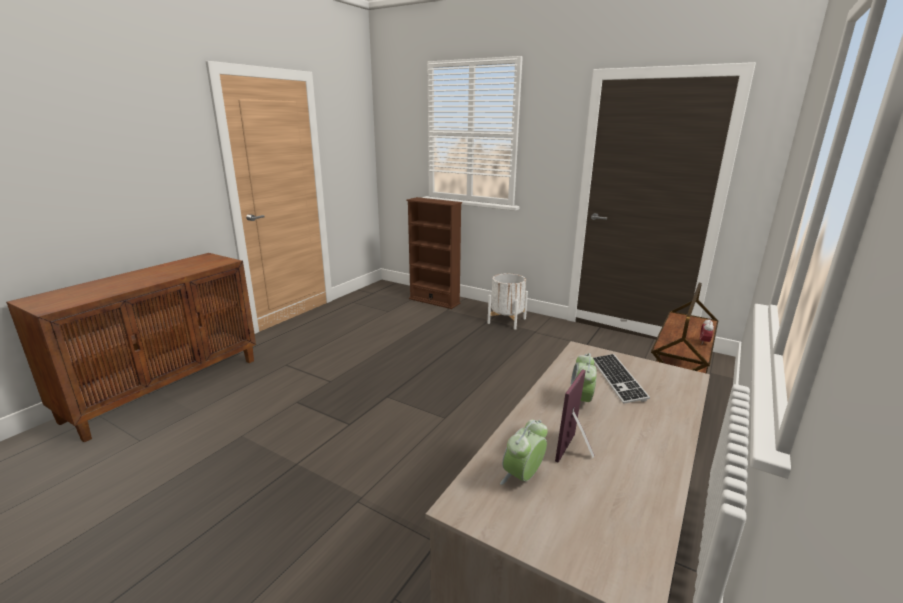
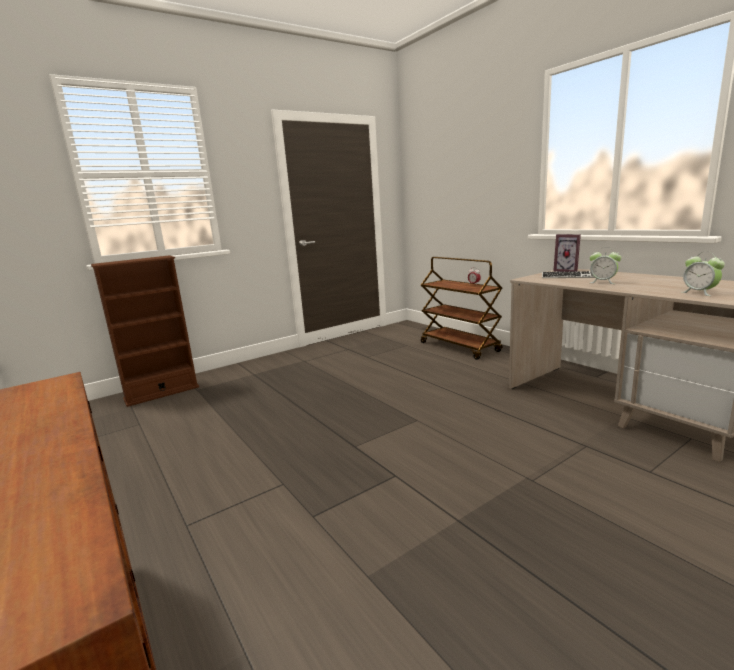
camera: 65 degrees left, 5 degrees down
white planter [488,273,528,330] -> none
picture frame [555,369,594,463] -> picture frame moved to [554,234,581,272]

